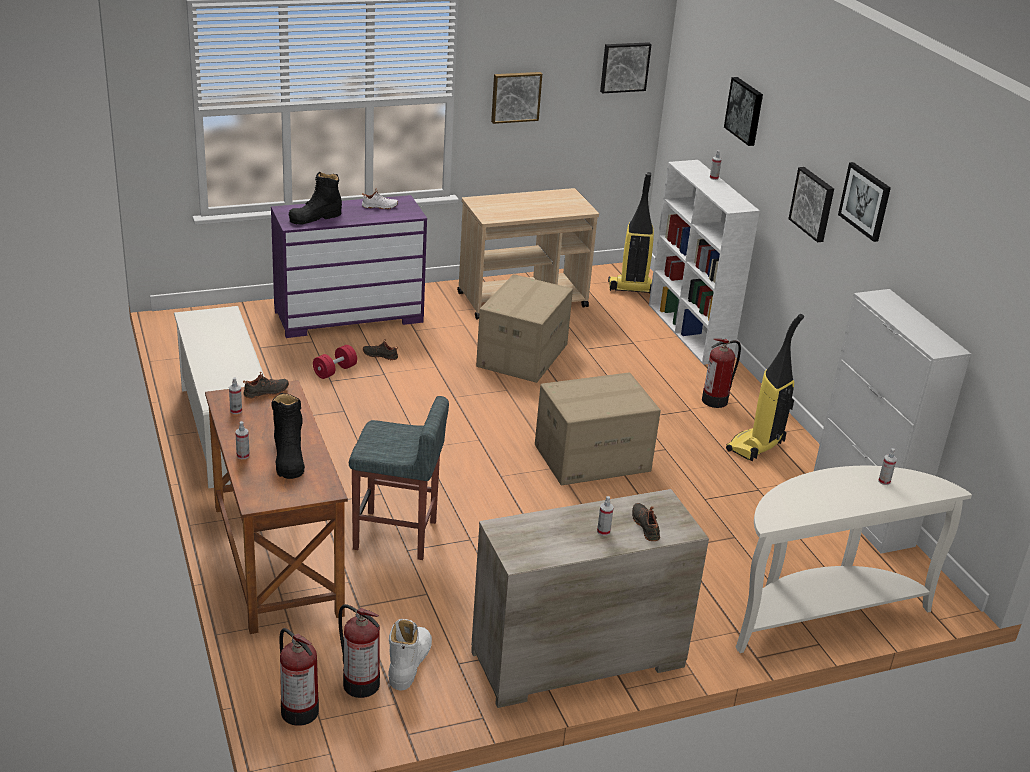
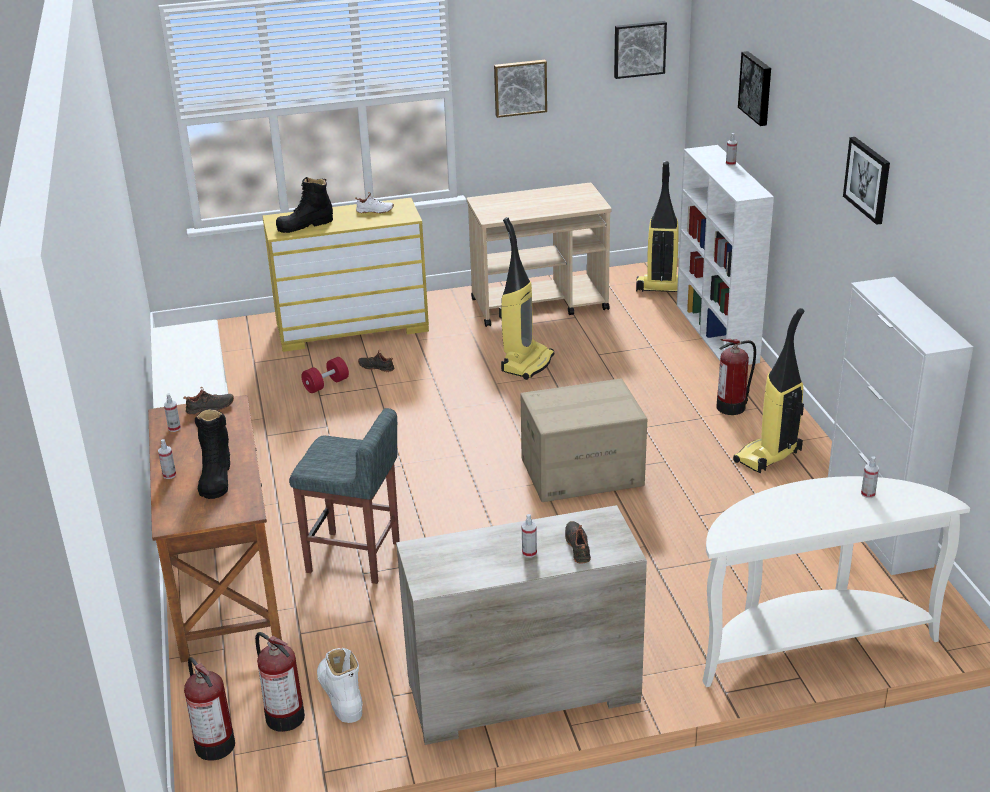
camera: 10 degrees right, 0 degrees up
purple dresser [271,195,427,338] -> yellow dresser [263,198,429,352]
white boot [388,619,432,690] -> white boot turned 45 degrees counterclockwise [317,648,363,723]
cardboard box [476,274,573,383] -> vacuum cleaner [499,217,554,380]
picture [788,167,834,242] -> none

